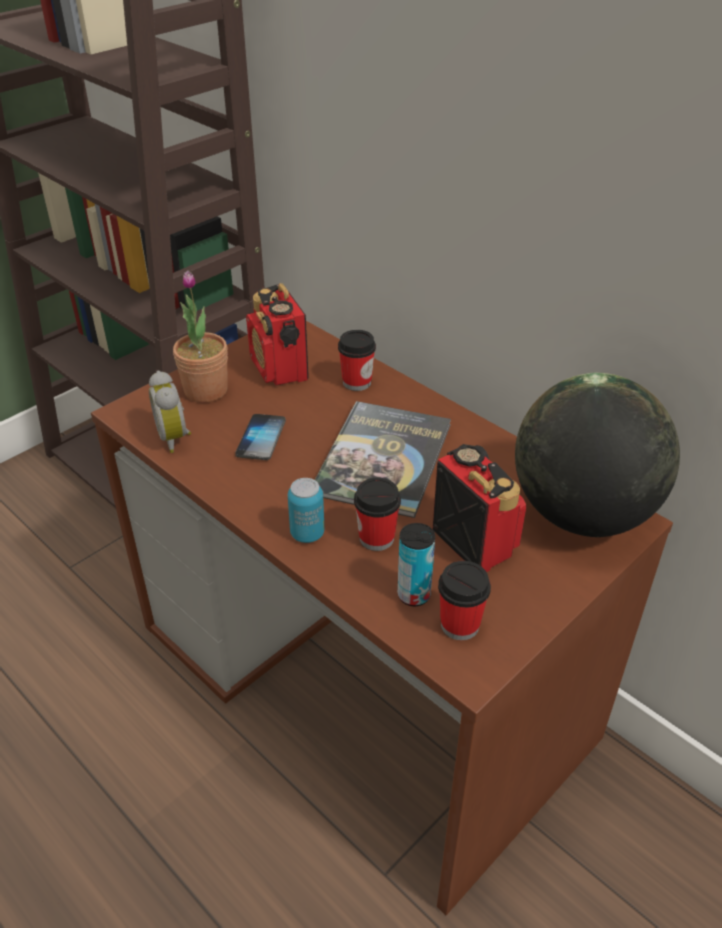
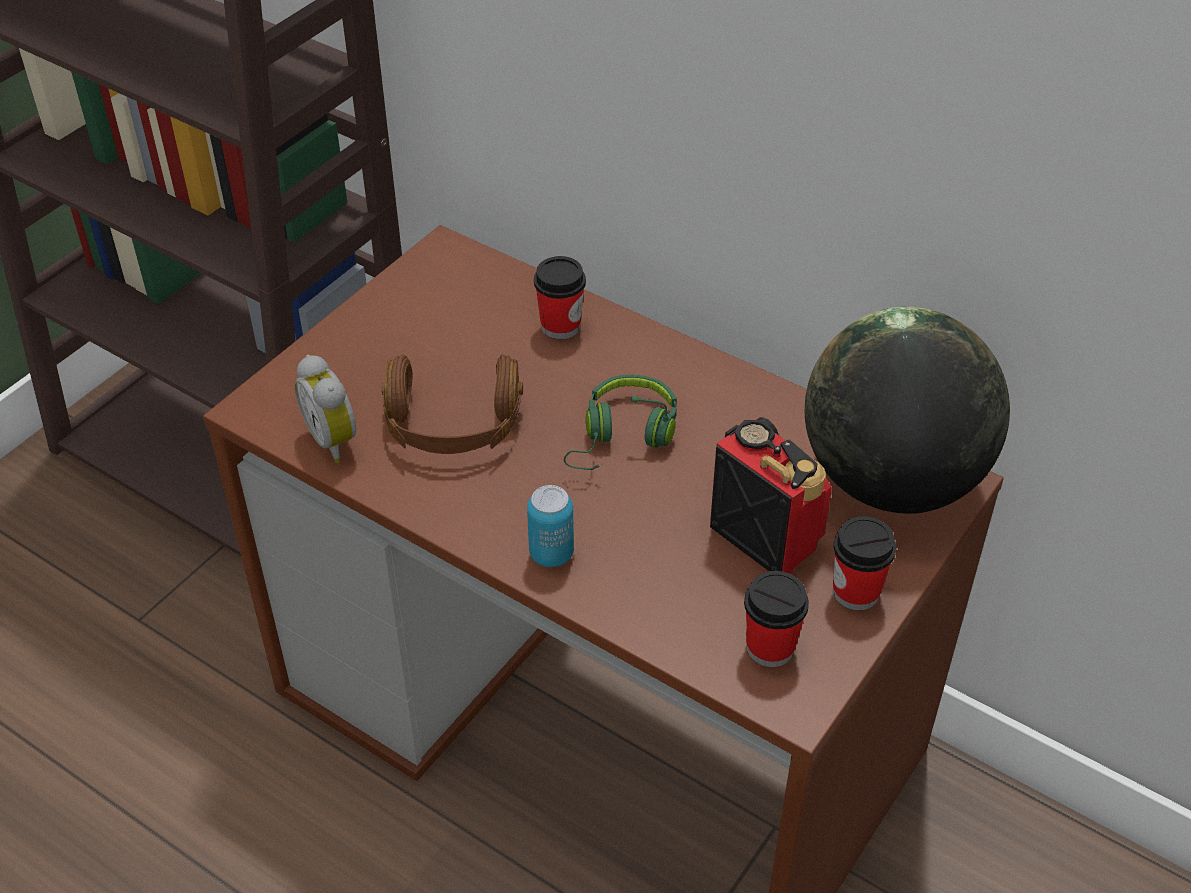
camera: 10 degrees left, 5 degrees up
potted plant [173,270,228,403] -> none
phone [235,414,286,460] -> brown headphones [382,354,523,454]
radio [246,283,309,385] -> none
book [315,401,451,518] -> green headphones [564,375,677,470]
cup [354,478,401,551] -> cup moved to [833,516,896,610]
can [397,523,435,606] -> none

